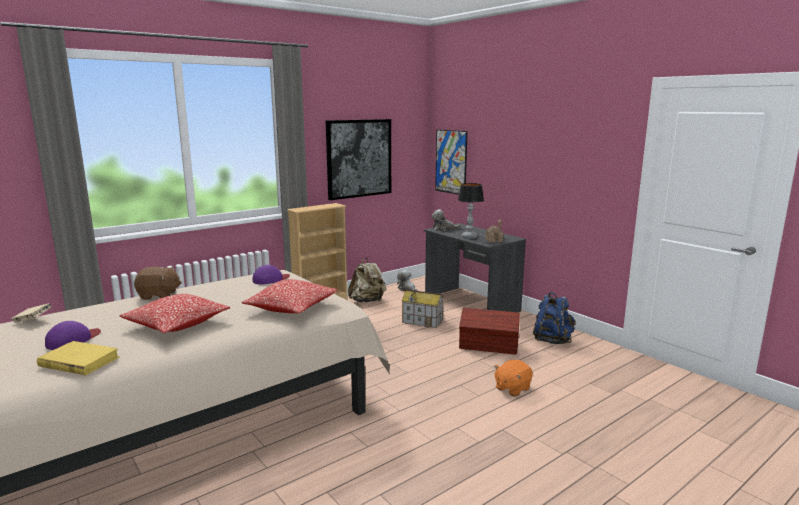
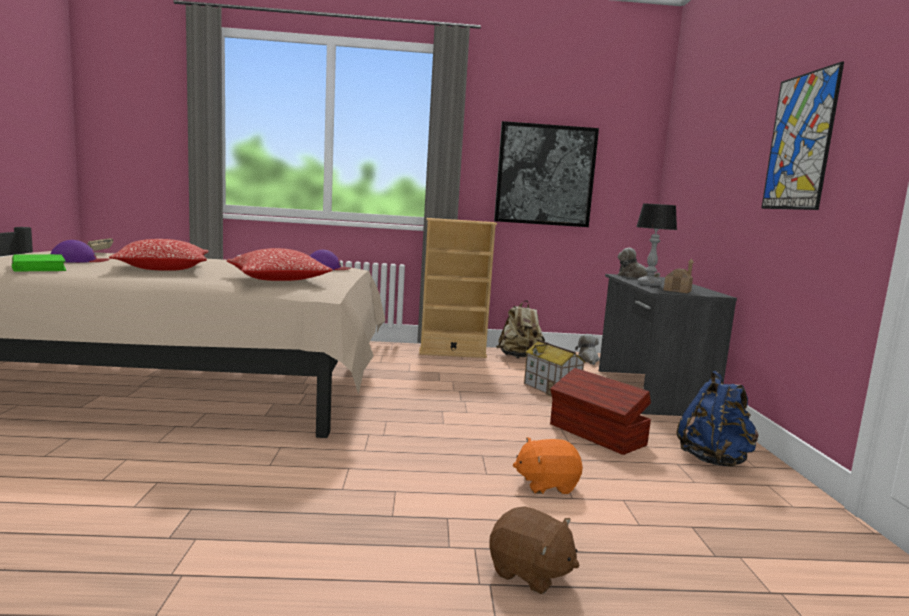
camera: 35 degrees right, 5 degrees down
yellow book [37,341,120,375] -> green book [12,254,66,272]
brown plush toy [134,267,182,300] -> brown plush toy moved to [489,506,580,594]
picture [435,130,468,195] -> picture moved to [761,61,844,210]

